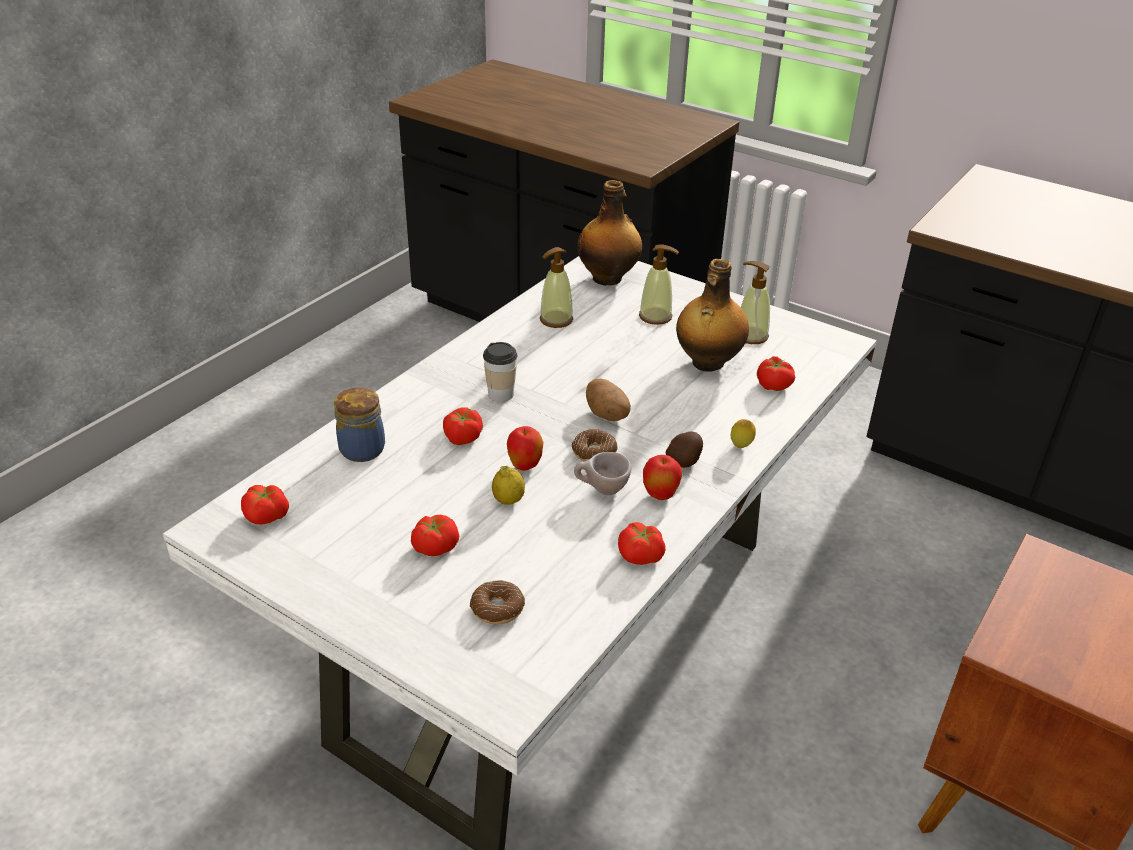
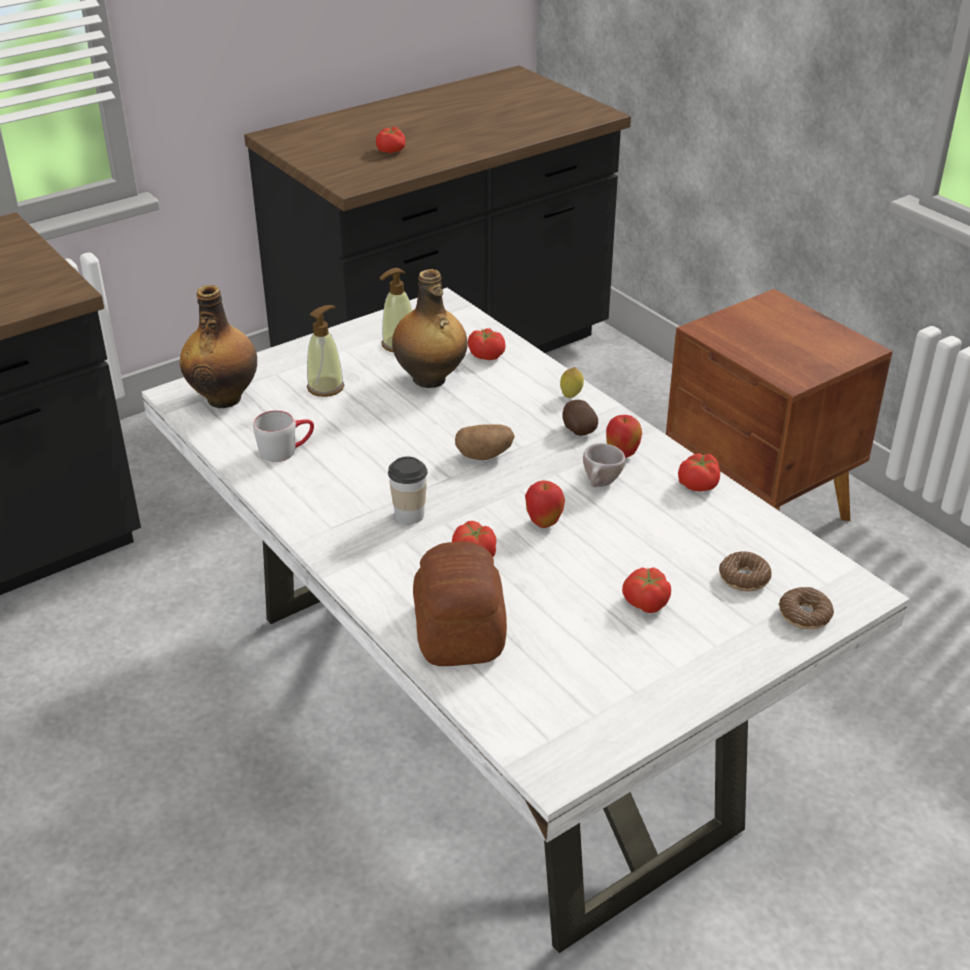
camera: 70 degrees left, 0 degrees up
tomato [241,485,289,525] -> tomato moved to [376,127,406,153]
jar [334,387,385,462] -> bread [413,541,507,666]
lemon [492,466,525,505] -> none
soap dispenser [540,247,573,328] -> grey mug [253,410,314,462]
donut [572,429,618,462] -> donut moved to [779,587,834,630]

